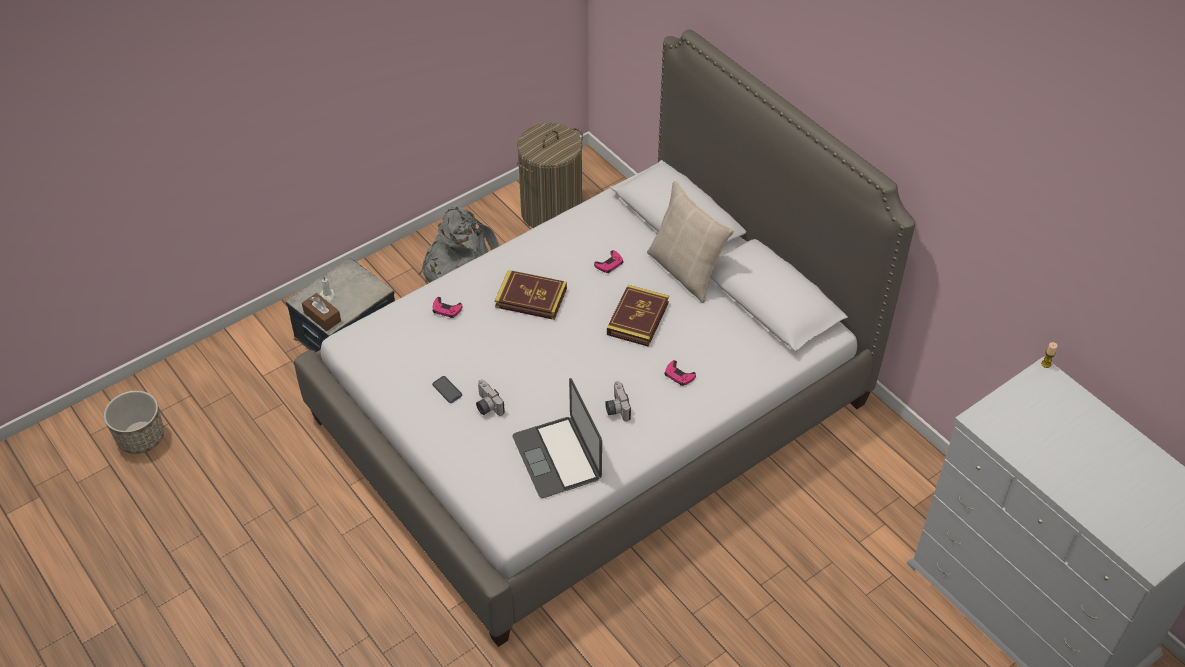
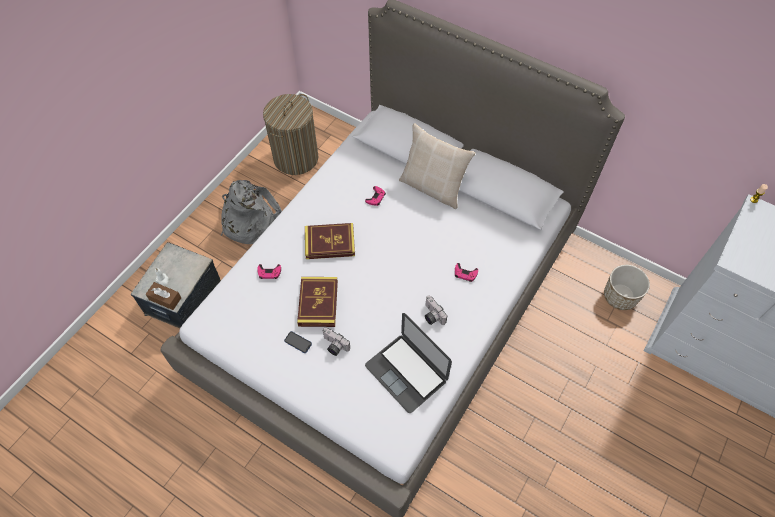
camera: 20 degrees left, 10 degrees up
planter [104,390,164,454] -> planter moved to [604,265,650,310]
book [607,285,669,347] -> book moved to [297,277,338,327]

